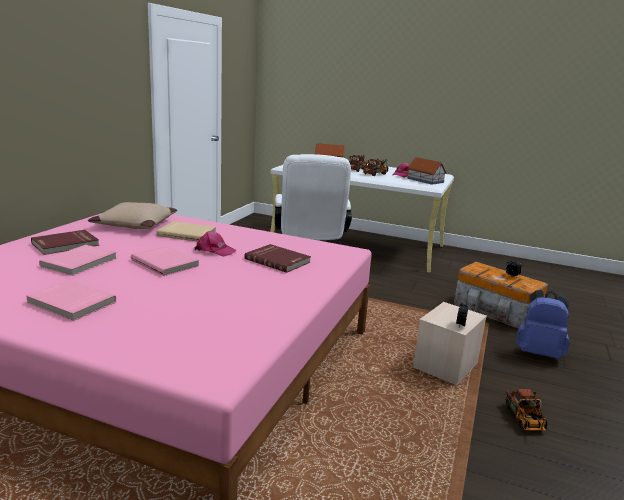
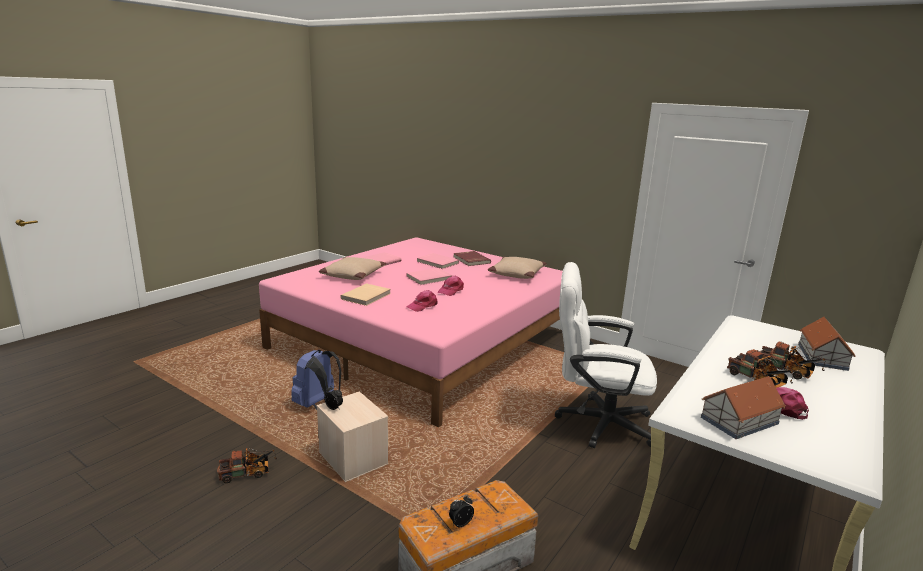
camera: 105 degrees right, 0 degrees up
beige book [156,221,216,242] -> beige book moved to [340,283,391,306]
red book [244,244,311,273] -> pink cap [407,290,438,312]
toy truck [505,389,547,431] -> toy truck turned 150 degrees clockwise [217,448,277,483]
blue backpack [517,290,570,359] -> blue backpack moved to [291,350,341,410]
none -> beige pillow [319,257,386,280]

